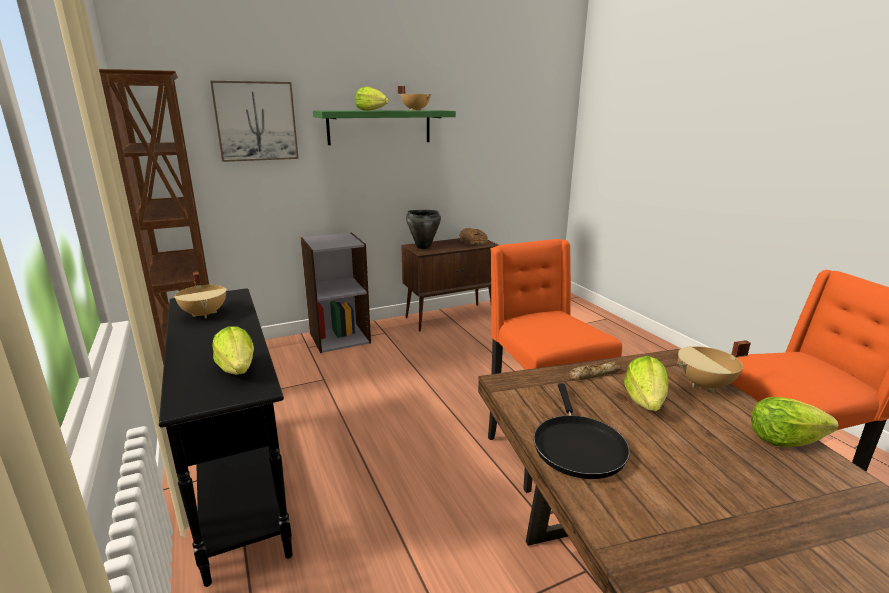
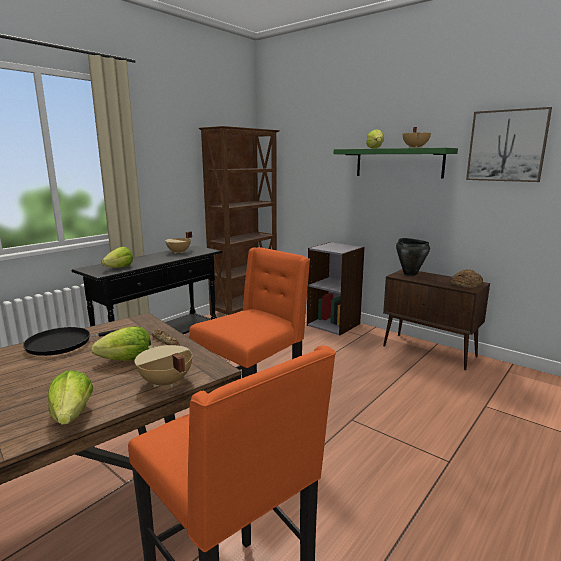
camera: 65 degrees right, 5 degrees down
picture [210,81,299,162] -> picture moved to [466,107,552,182]

